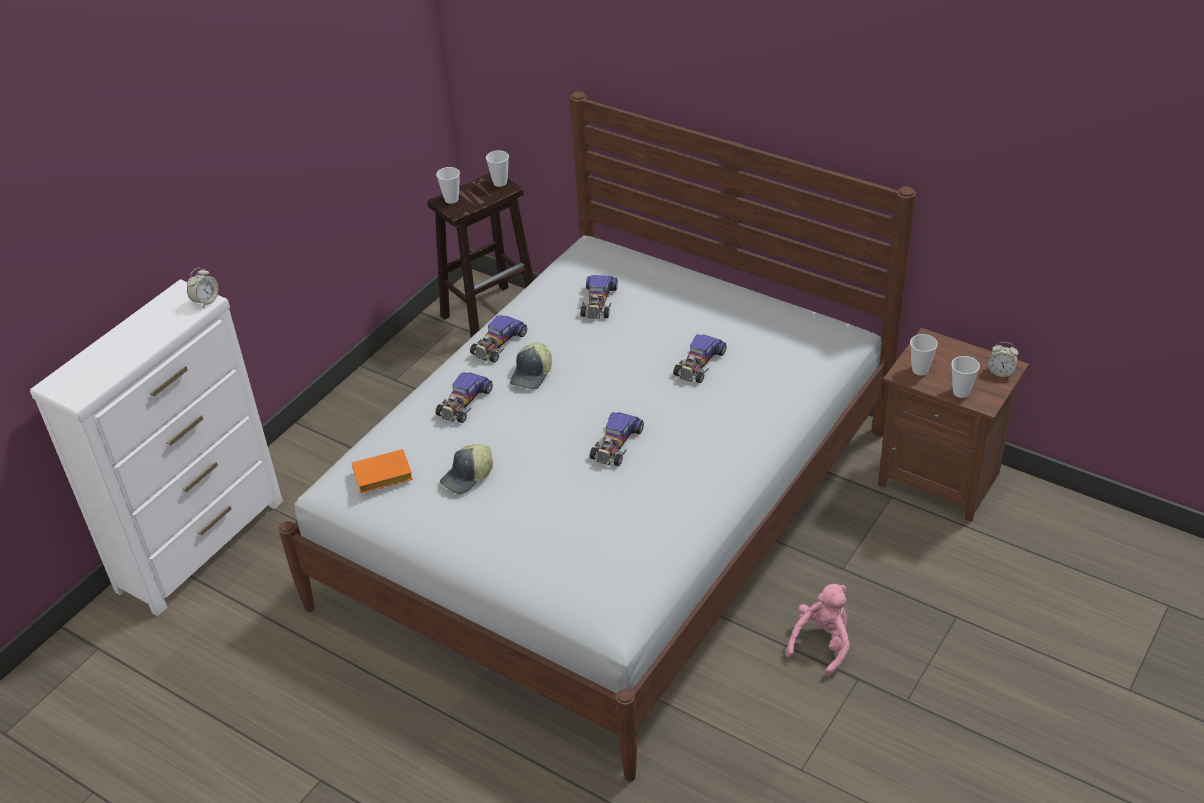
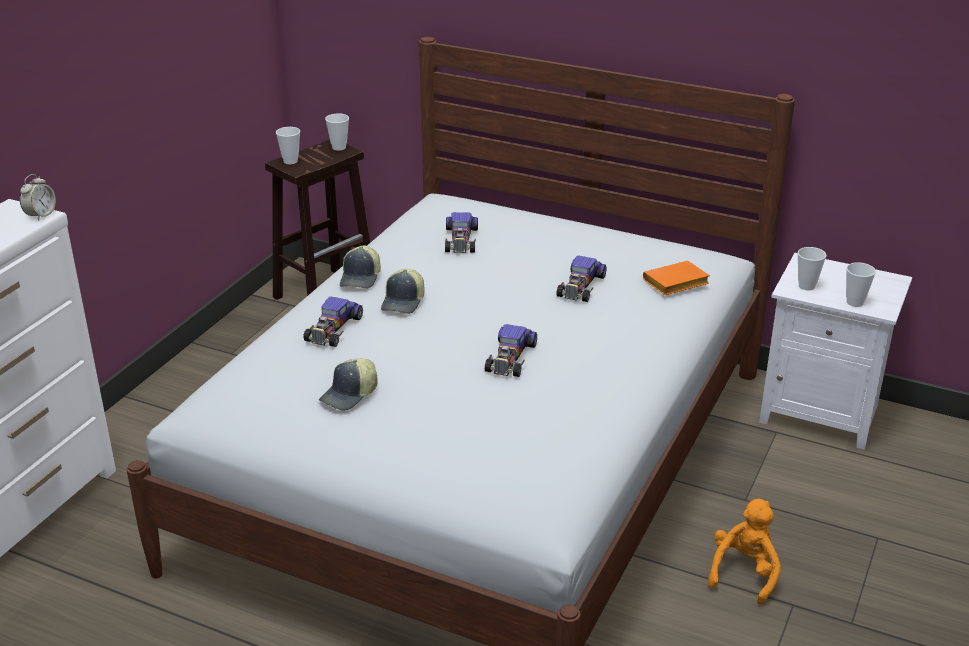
camera: 10 degrees left, 10 degrees down
orange book [352,449,413,494] -> orange book moved to [643,261,710,295]
toy car [470,315,527,362] -> cap [340,245,381,288]
pink plush toy [785,584,850,677] -> orange plush toy [708,499,781,605]
brown nightstand [878,328,1029,522] -> white nightstand [759,253,912,450]
alarm clock [988,342,1018,377] -> none

